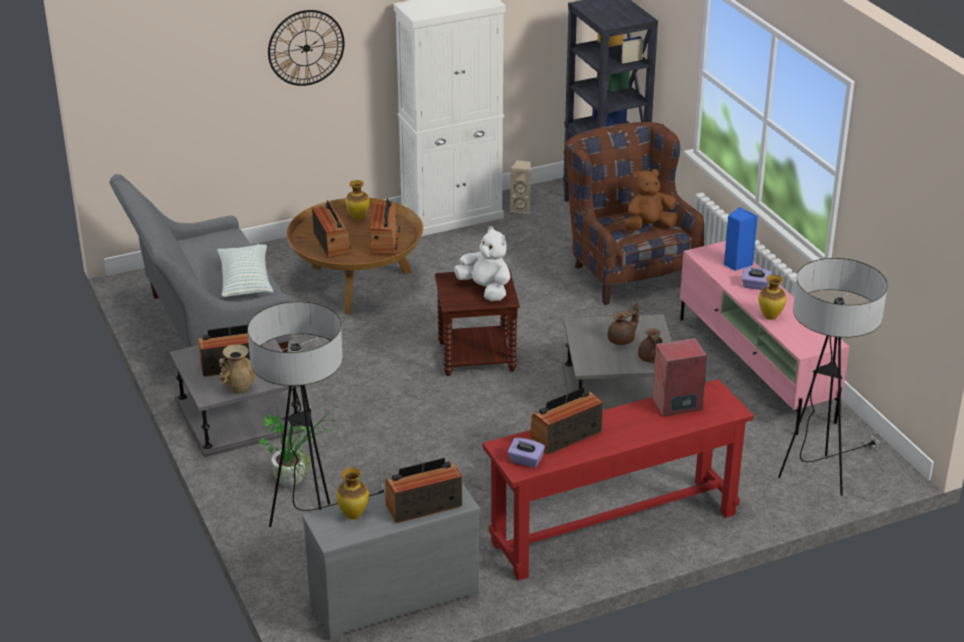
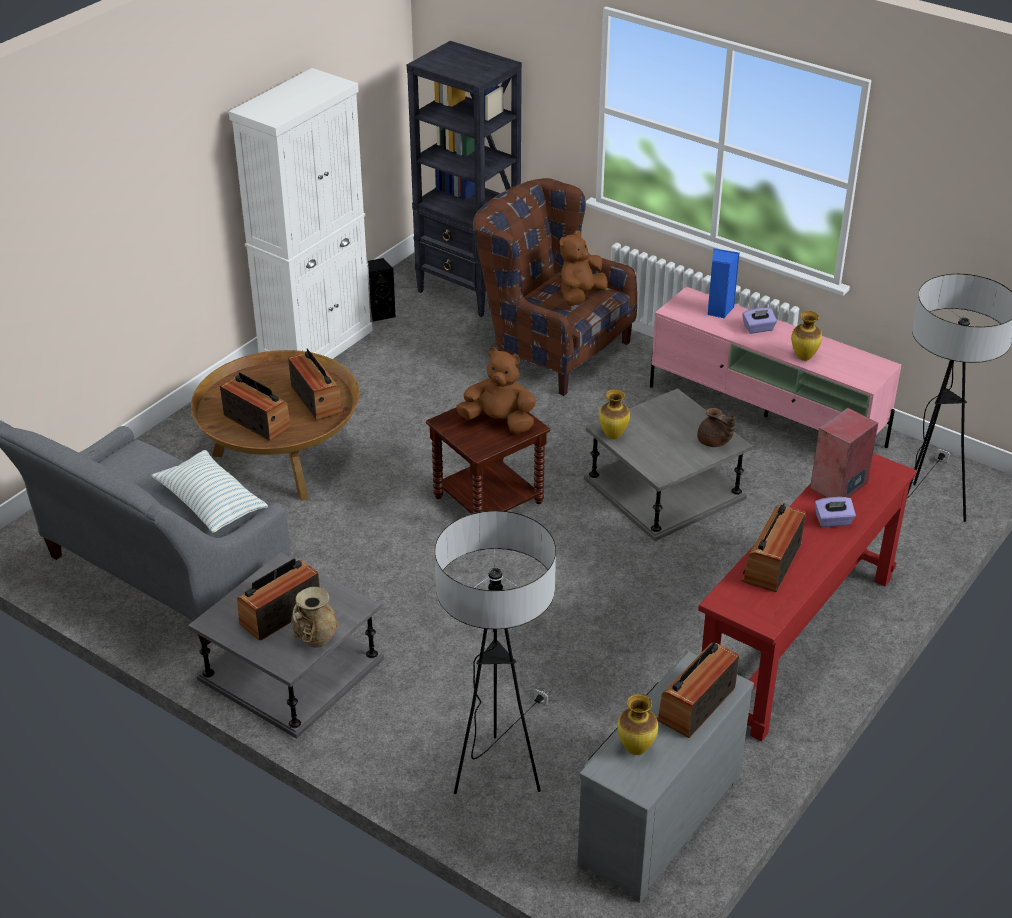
camera: 30 degrees left, 5 degrees up
potted plant [256,403,335,487] -> none
wall clock [268,10,344,86] -> none
vase [345,180,370,220] -> vase moved to [599,389,630,439]
white plush toy [454,226,510,301] -> brown plush toy [456,347,536,434]
purple tissue box [508,438,545,468] -> purple tissue box moved to [815,497,856,527]
beige speaker [510,160,531,214] -> black speaker [368,258,396,322]
brown teapot [608,303,639,345] -> none

